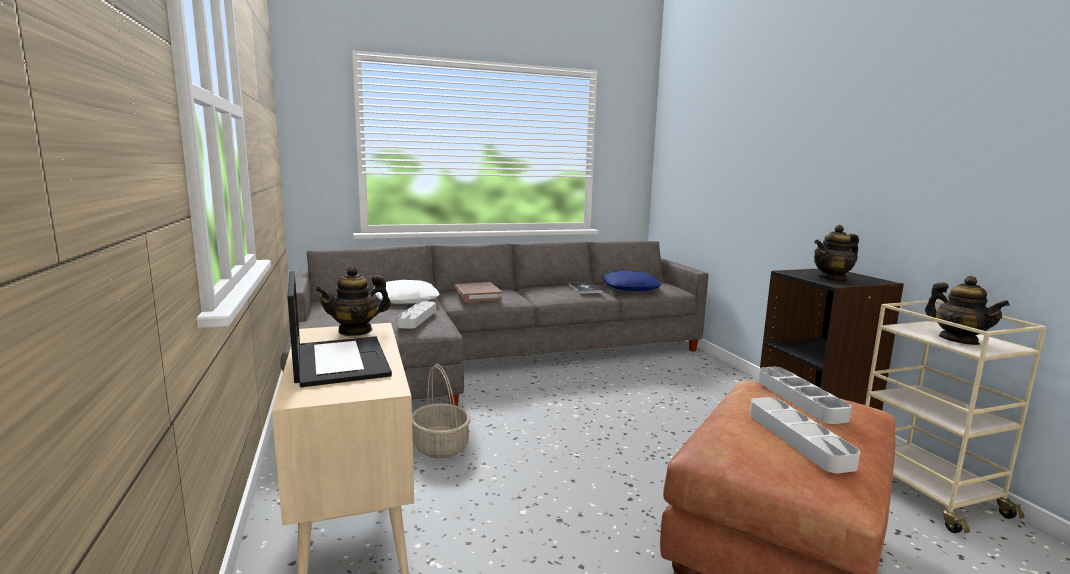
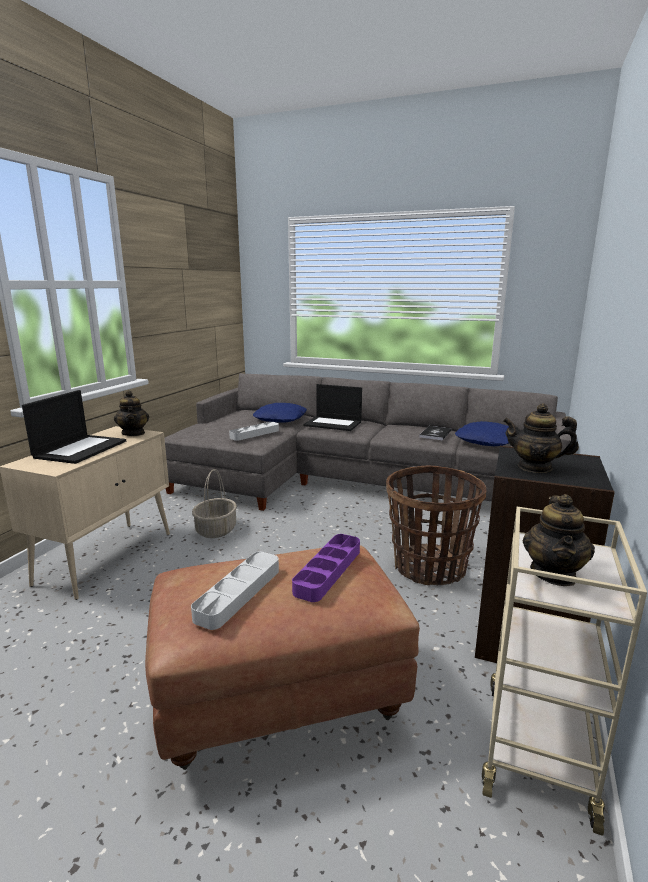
camera: 40 degrees right, 5 degrees up
teapot [315,266,391,336] -> teapot turned 120 degrees counterclockwise [114,390,149,436]
white pillow [373,280,440,304] -> blue pillow [253,403,307,423]
brown book [453,282,502,302] -> laptop [304,384,362,431]
grey tray [758,367,852,424] -> purple tray [292,534,360,602]
none -> basket [386,466,487,585]

